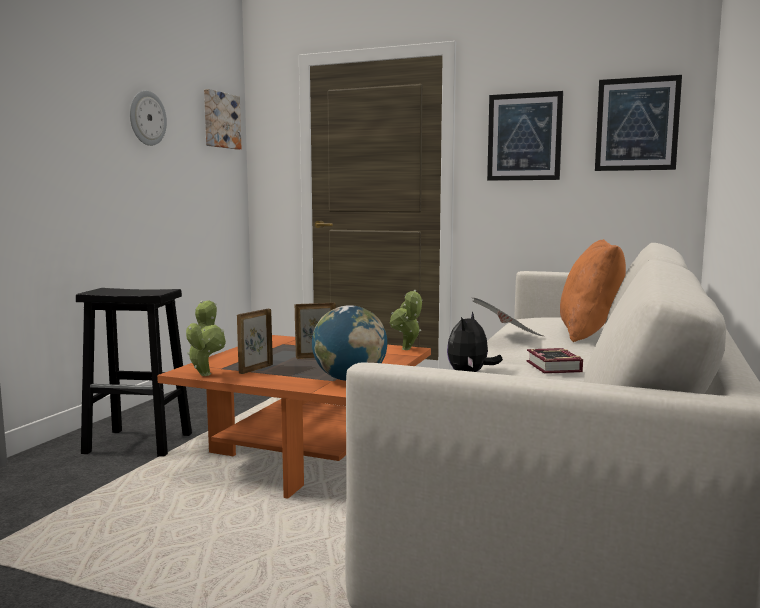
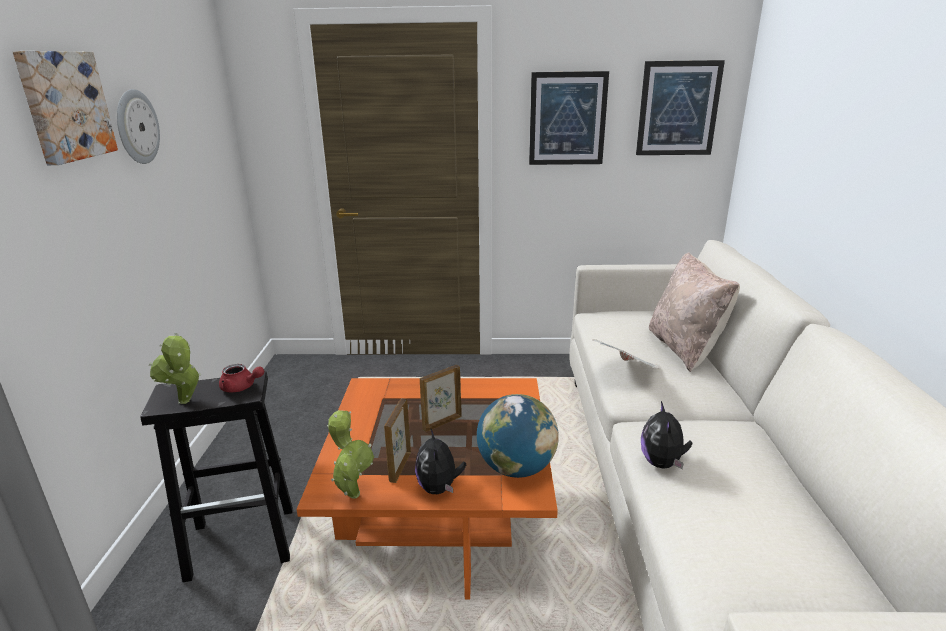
camera: 20 degrees left, 15 degrees up
picture [204,89,241,150] -> picture moved to [12,51,118,165]
potted plant [390,290,422,350] -> potted plant moved to [149,333,202,404]
book [527,348,583,374] -> none
orange pillow [560,239,626,342] -> beige pillow [649,252,740,372]
none -> red teapot [219,364,264,392]
none -> plush toy [415,429,466,494]

